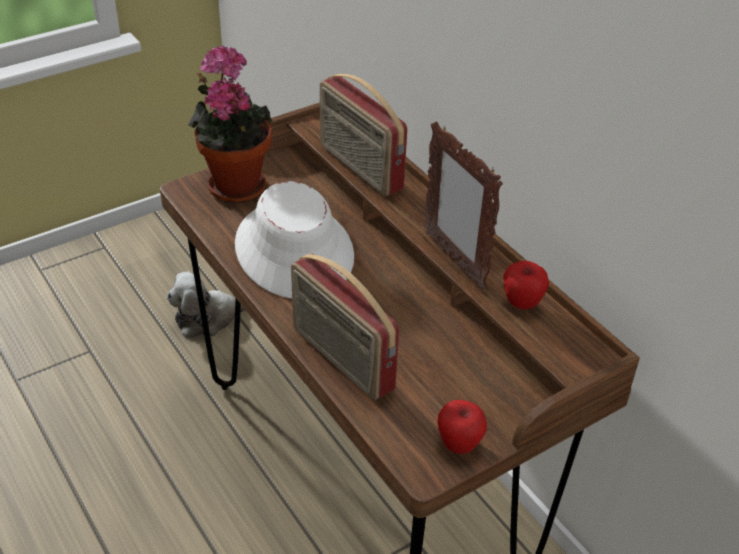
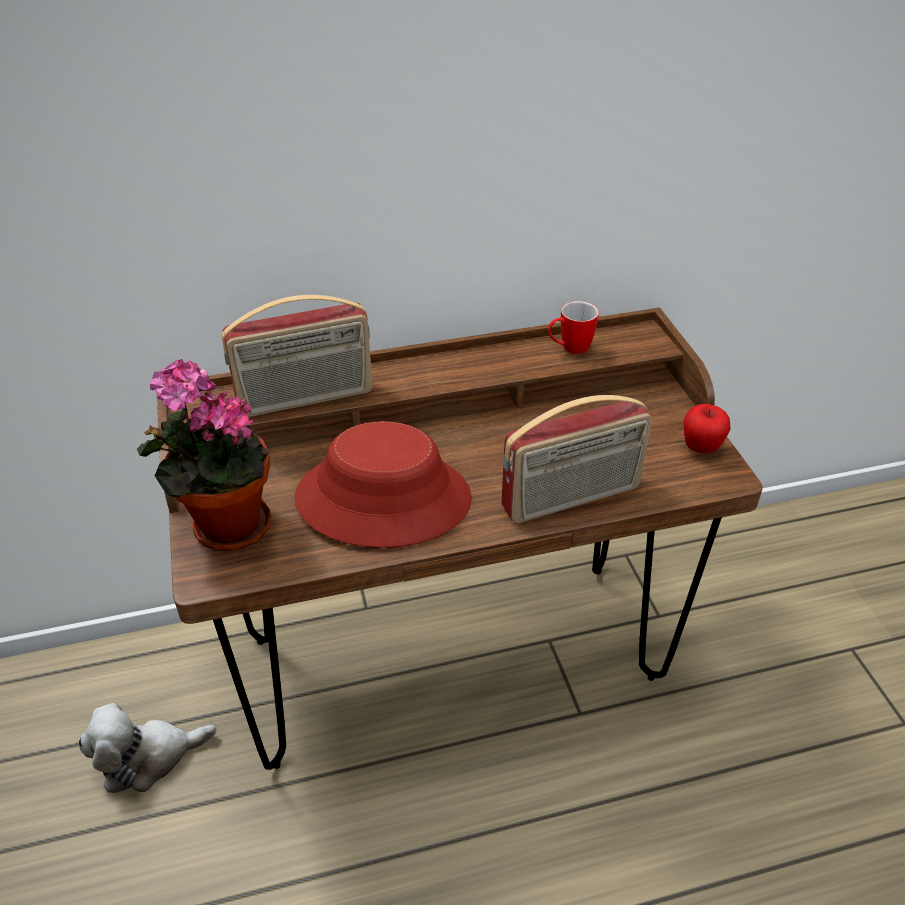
camera: 70 degrees left, 0 degrees up
plush toy [167,272,246,338] -> plush toy turned 75 degrees clockwise [78,703,217,793]
white hat [235,181,354,299] -> red hat [295,421,472,548]
picture frame [424,122,503,290] -> none
apple [503,261,549,309] -> mug [548,301,599,354]

